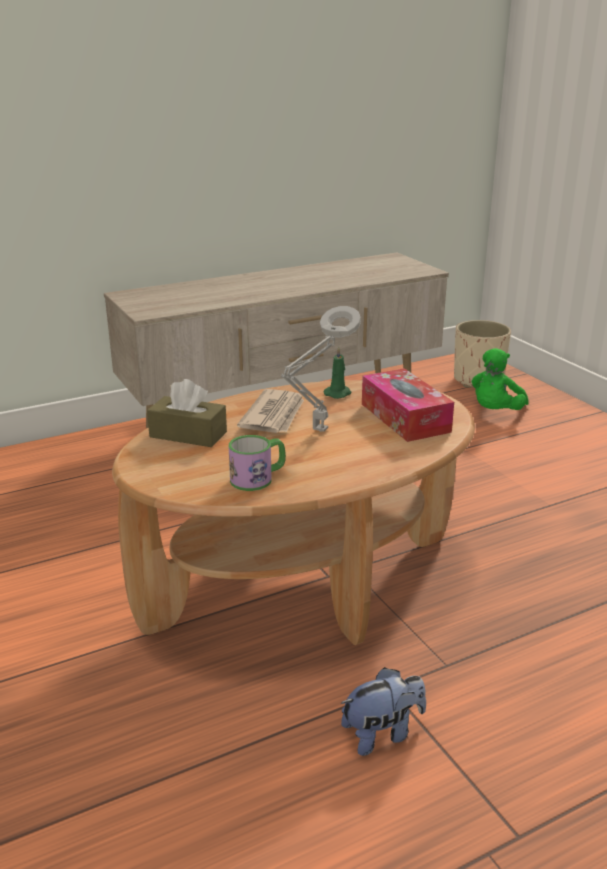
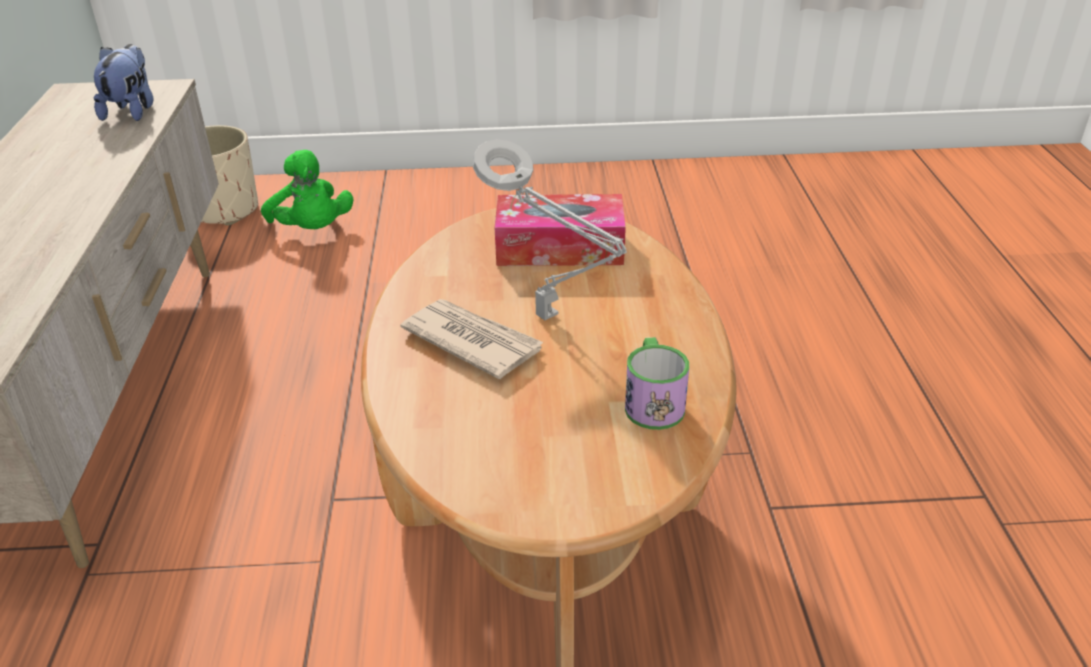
camera: 65 degrees left, 10 degrees up
brown tissue box [147,379,227,447] -> none
green candle [324,347,352,399] -> none
plush toy [340,667,426,756] -> plush toy moved to [94,44,153,121]

